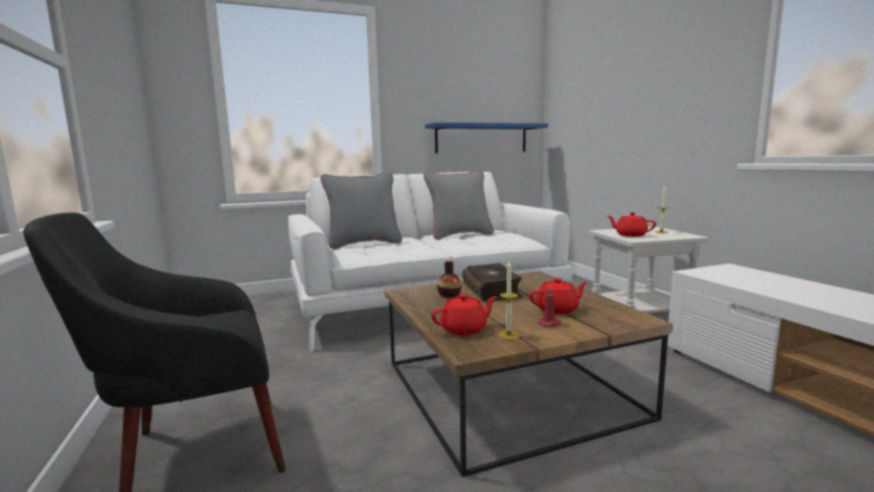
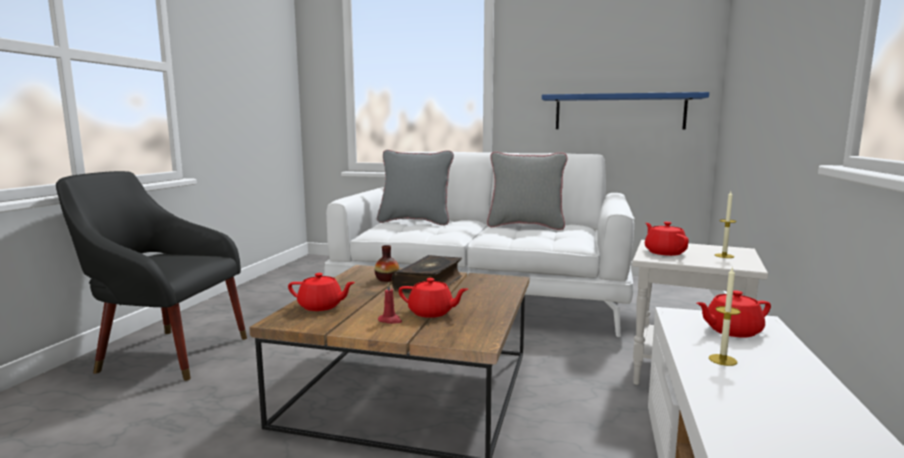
camera: 35 degrees right, 0 degrees up
candle [498,261,519,340] -> candle moved to [709,266,741,366]
none -> red teapot [697,290,771,338]

